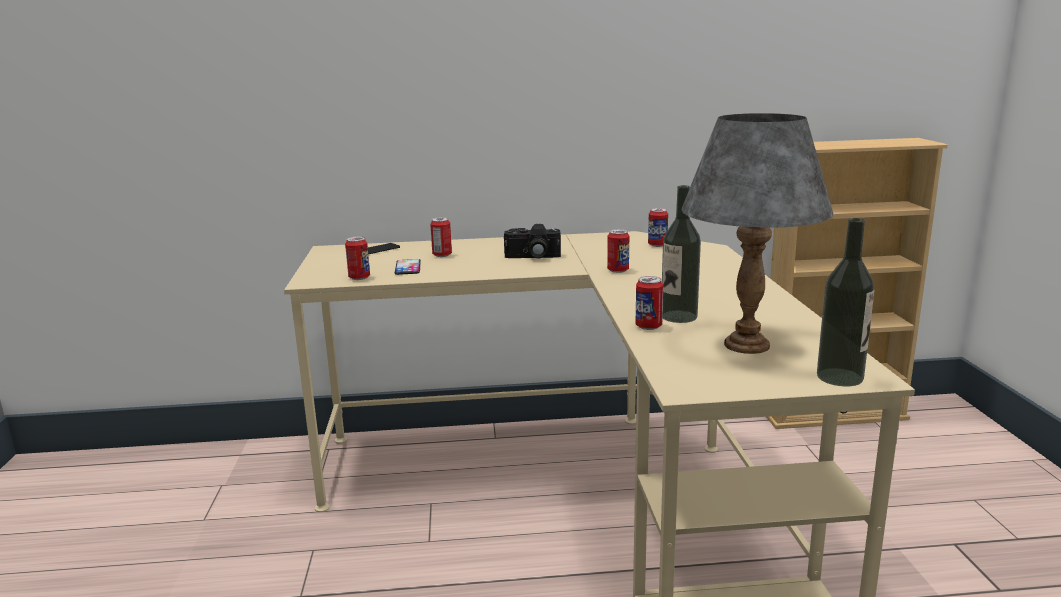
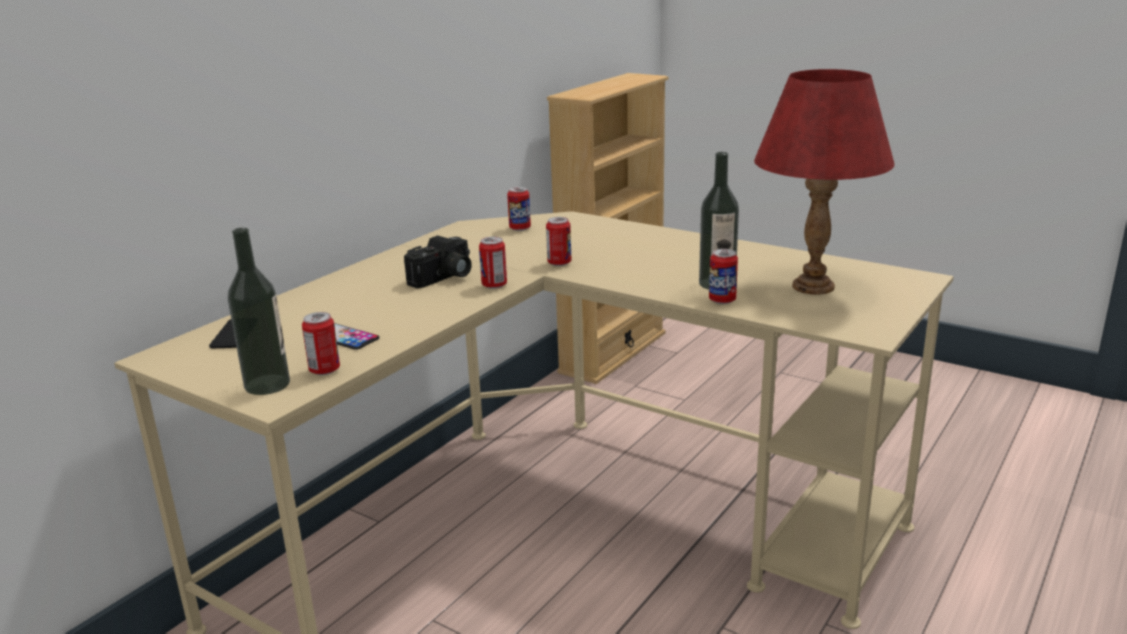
camera: 50 degrees left, 5 degrees up
can [430,217,452,257] -> can moved to [479,237,507,289]
grey table lamp [681,113,833,354] -> red table lamp [754,69,894,295]
bottle [817,218,875,386] -> bottle moved to [228,228,290,395]

